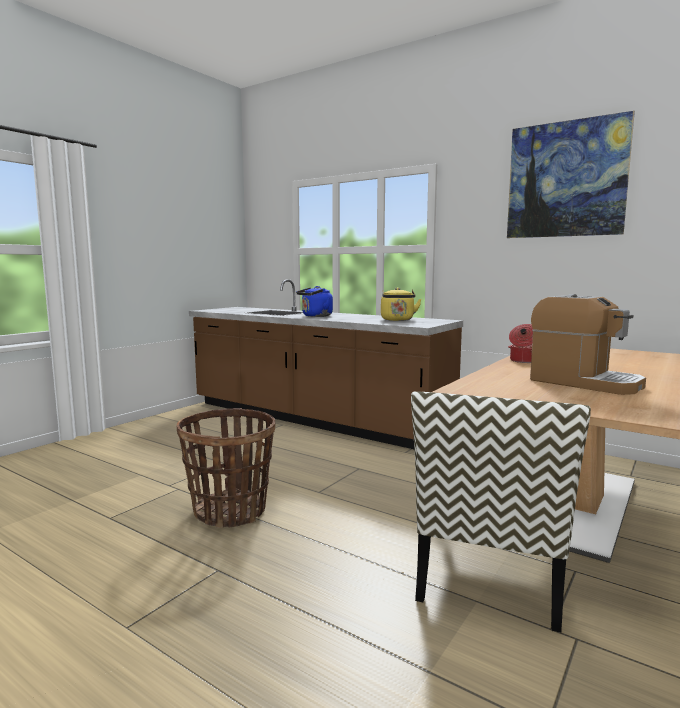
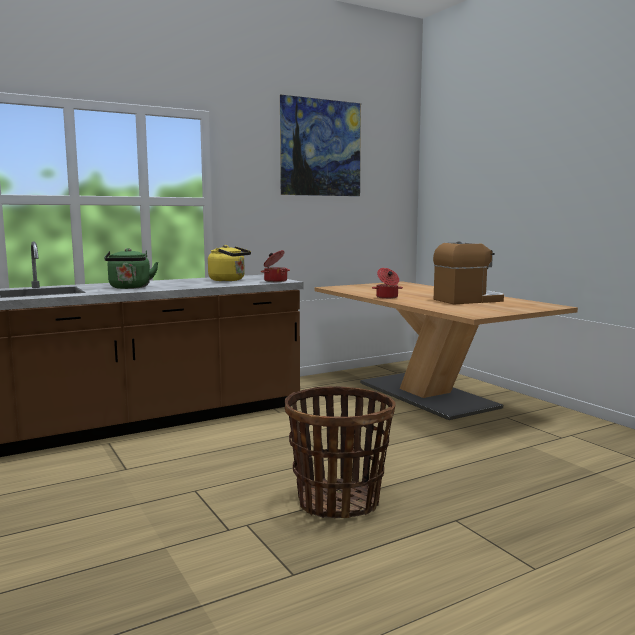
camera: 65 degrees left, 0 degrees up
blue kettle [296,286,333,317] -> green kettle [104,248,158,289]
chair [411,392,591,633] -> none
none -> cooking pot [261,250,290,282]

